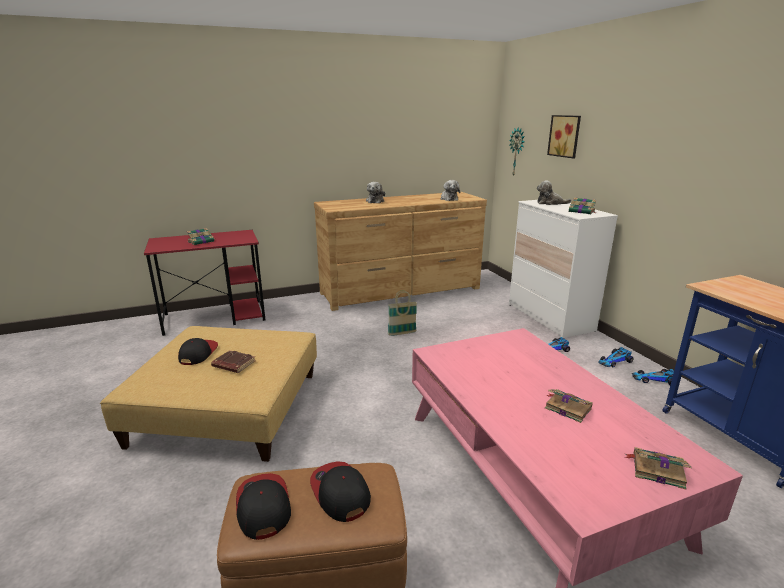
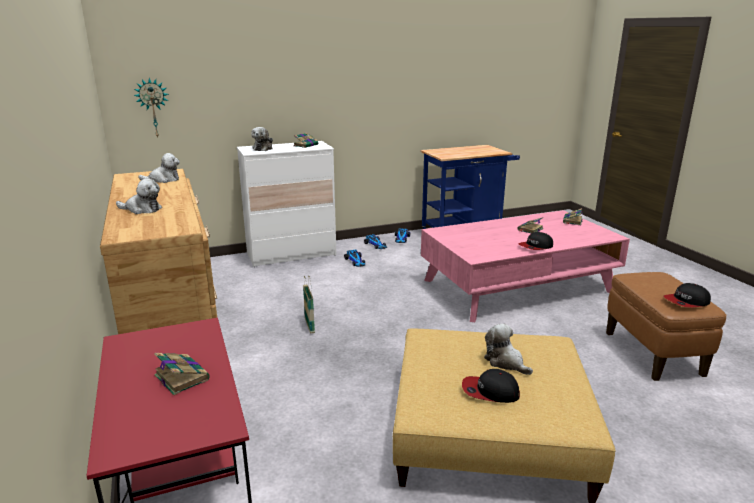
camera: 90 degrees left, 0 degrees up
brown book [211,350,256,373] -> plush toy [484,324,533,375]
cap [310,461,371,522] -> cap moved to [518,232,553,250]
picture [547,115,581,158] -> none

